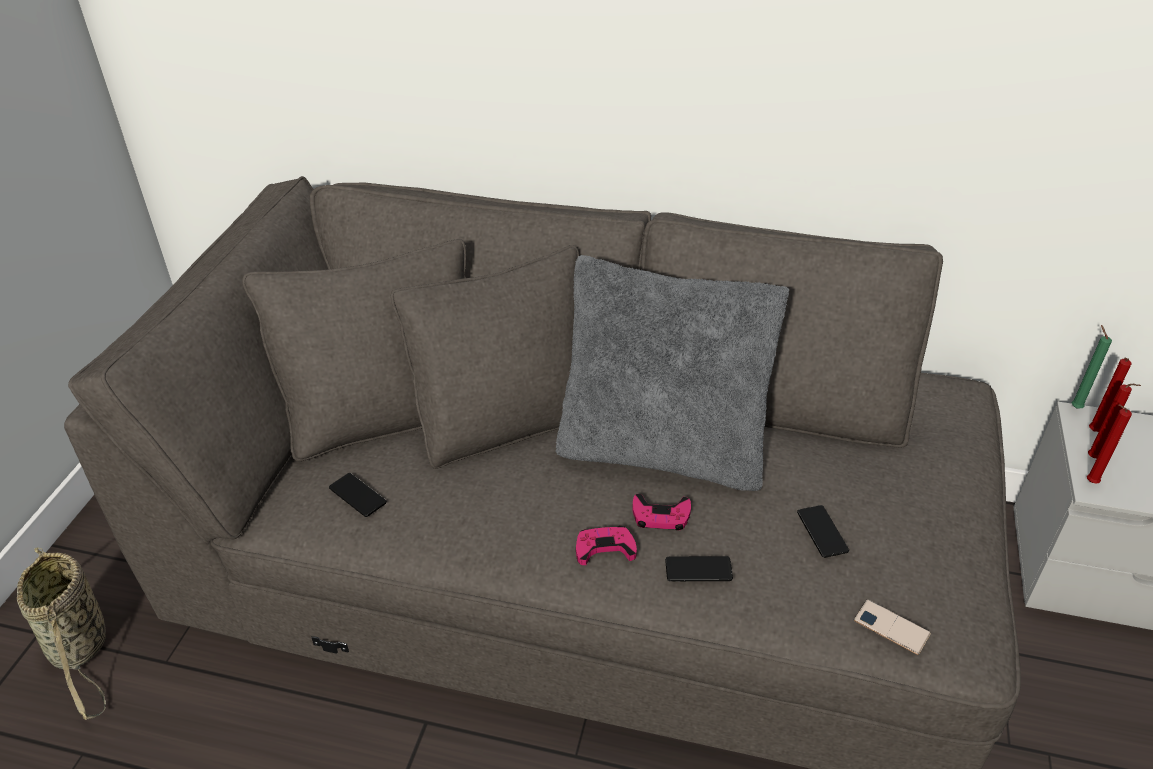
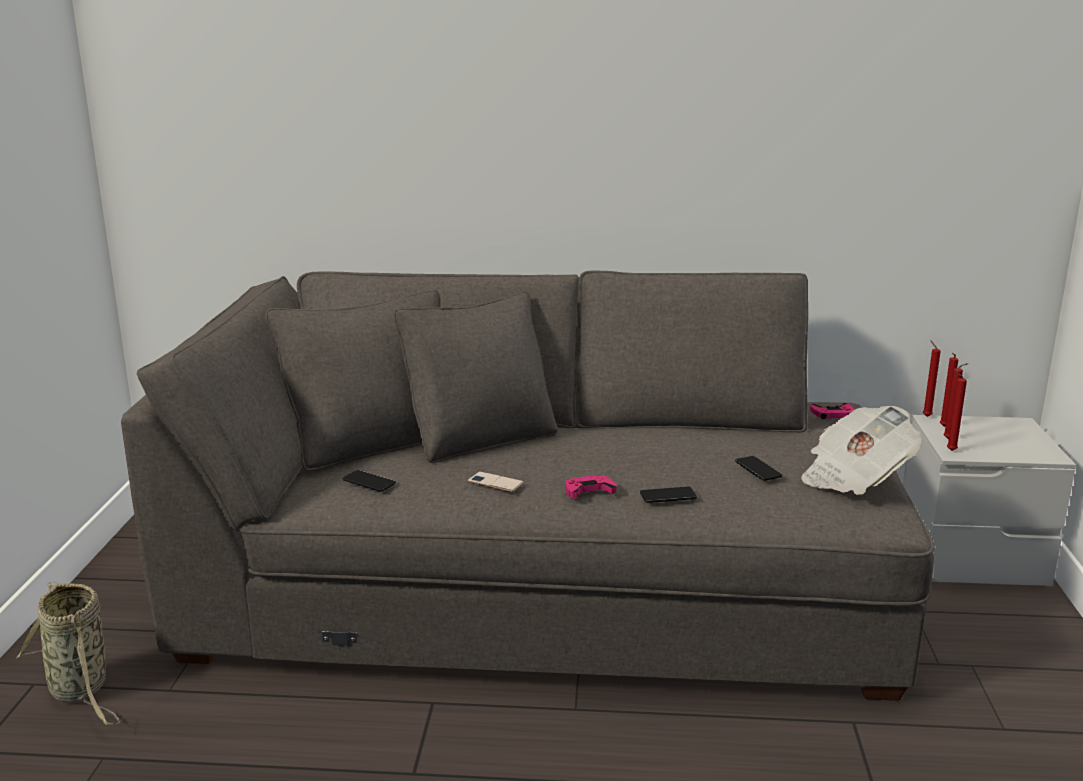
camera: 10 degrees left, 20 degrees down
grey pillow [555,255,789,491] -> none
pink game controller [632,494,691,530] -> pink game controller moved to [810,403,853,419]
phone [854,600,931,655] -> phone moved to [467,471,524,492]
green candle [1072,325,1112,408] -> red candle [923,340,941,417]
none -> newspaper [801,406,922,495]

